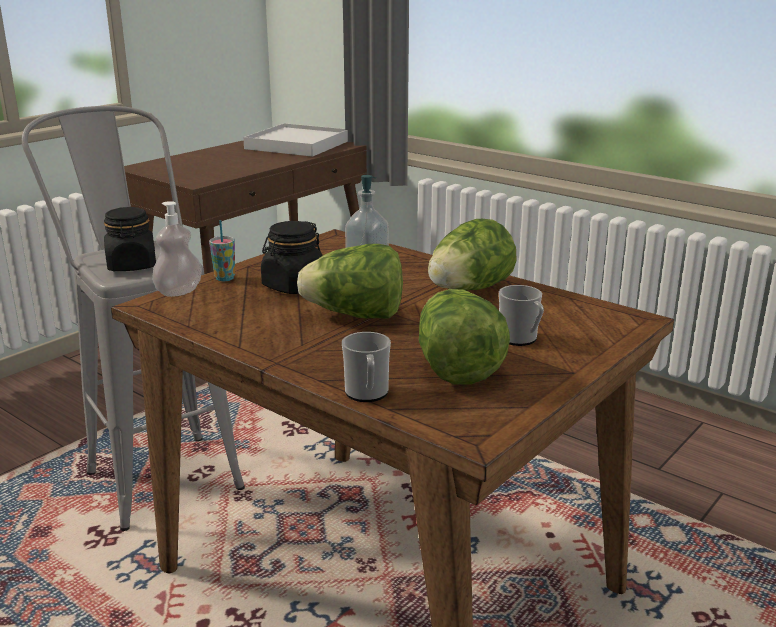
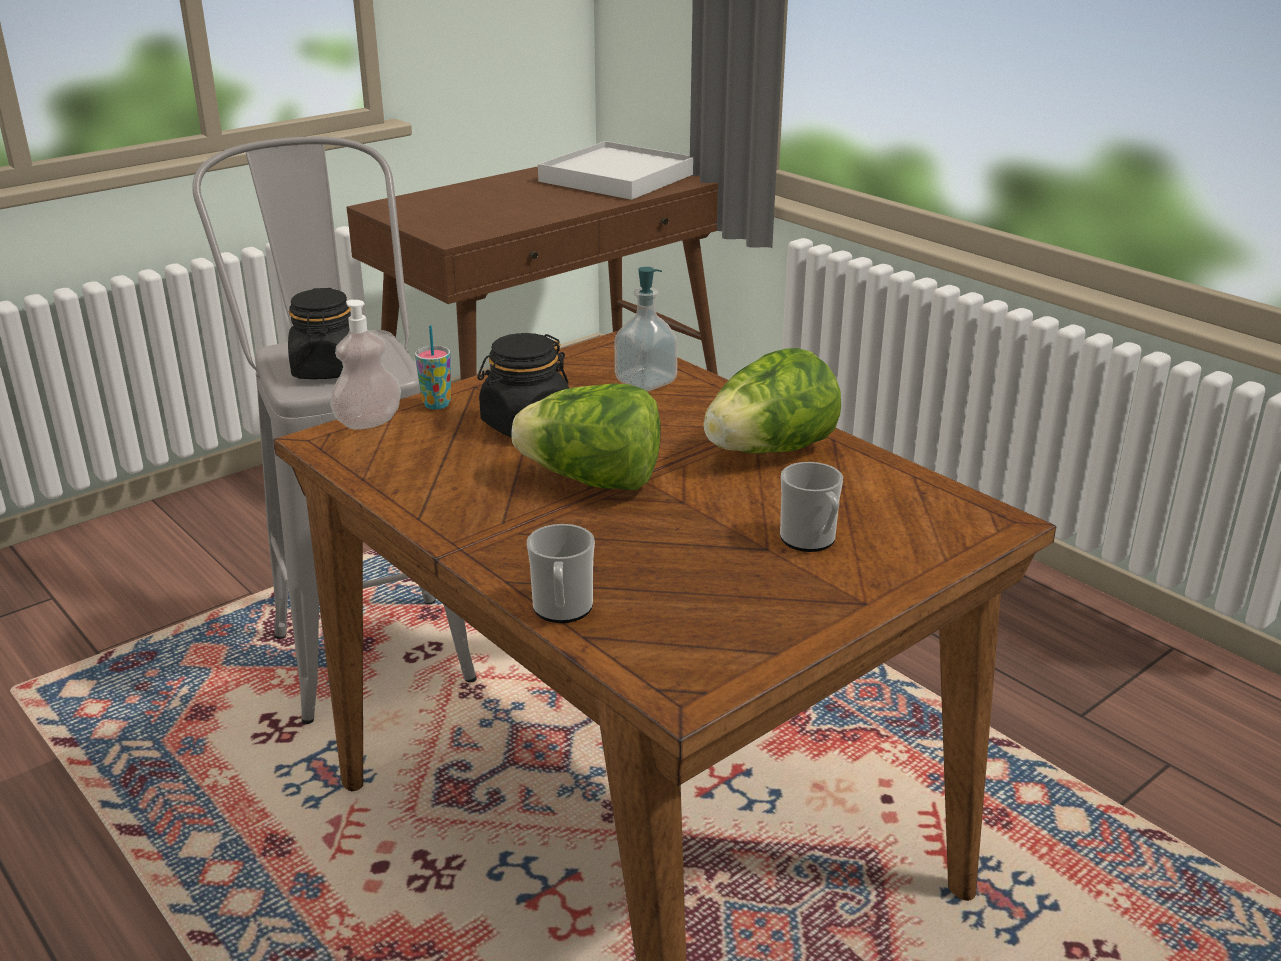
camera: 10 degrees right, 5 degrees up
lettuce [419,289,510,385] -> none

